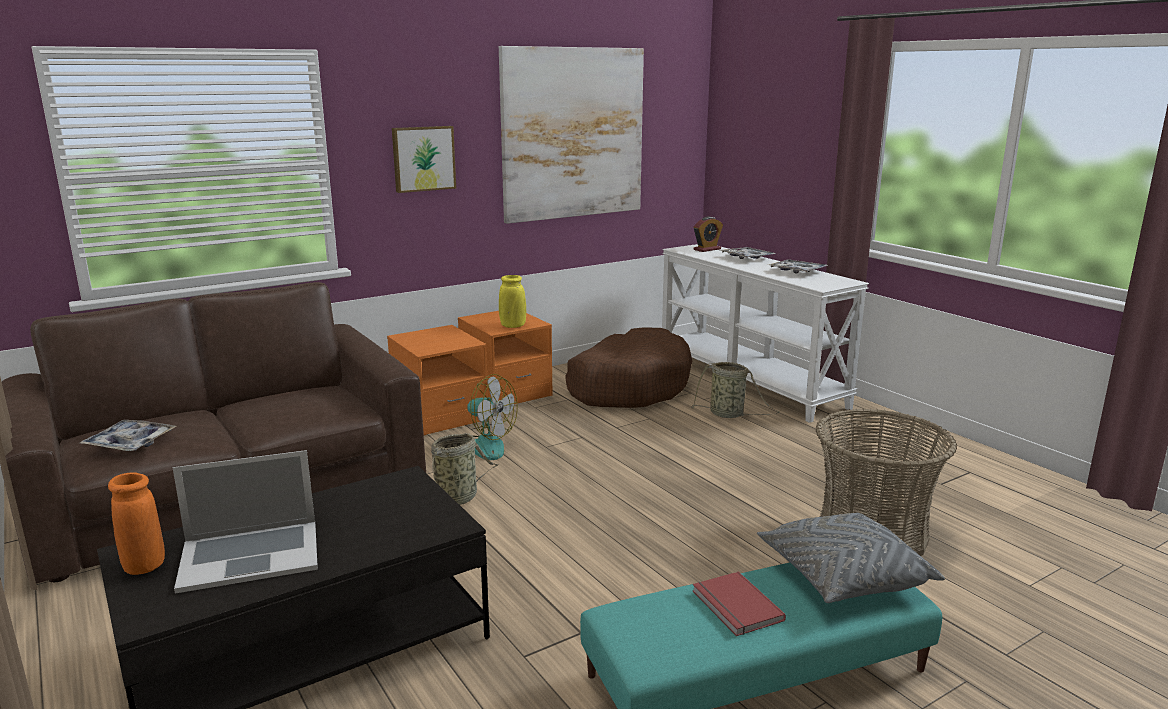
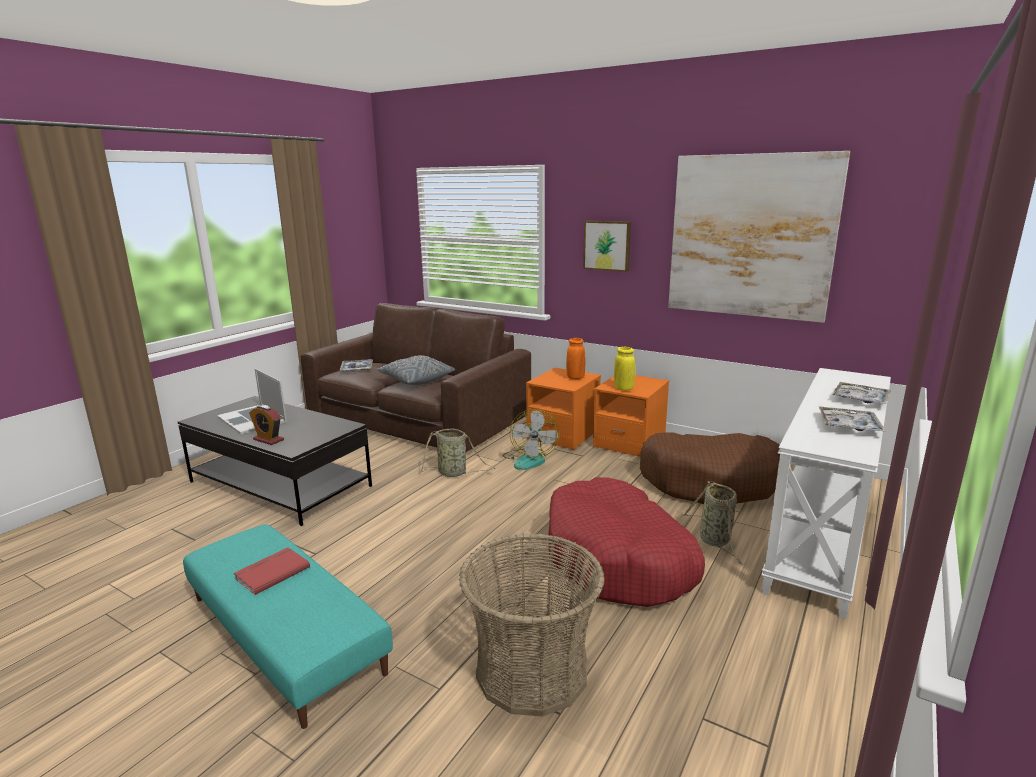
camera: 65 degrees right, 0 degrees up
orange vase [108,472,165,575] -> orange vase moved to [566,338,585,379]
alarm clock [693,217,723,252] -> alarm clock moved to [249,405,284,445]
grey pillow [757,513,945,603] -> grey pillow moved to [376,355,455,385]
none -> red dog bed [548,477,705,607]

